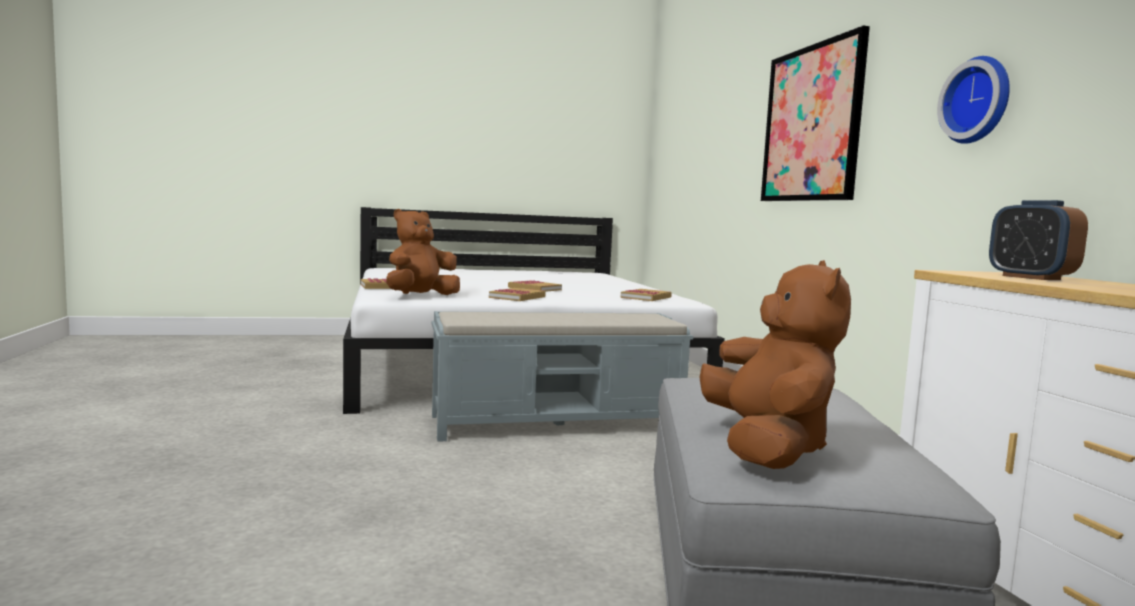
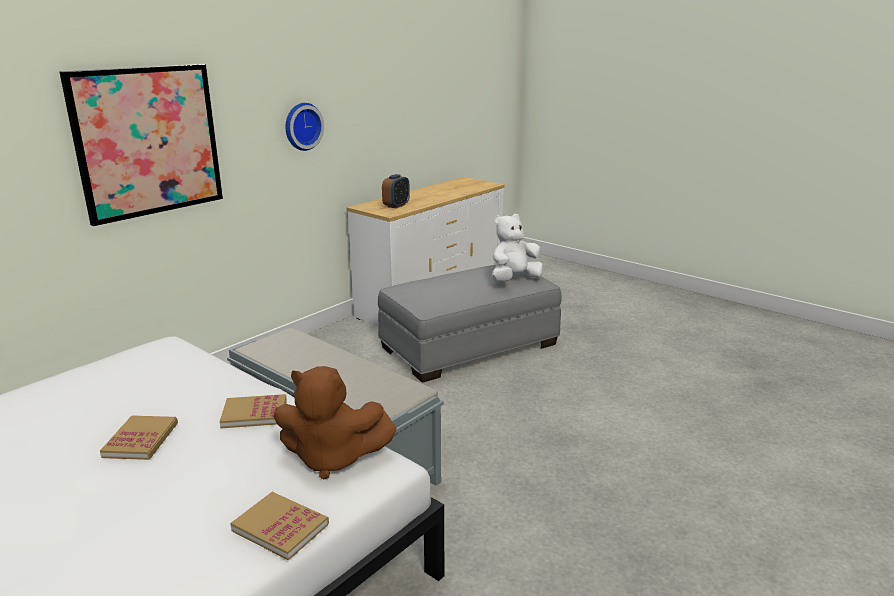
camera: 125 degrees left, 15 degrees up
book [621,289,672,301] -> none
brown plush toy [699,260,851,469] -> white plush toy [492,214,543,282]

